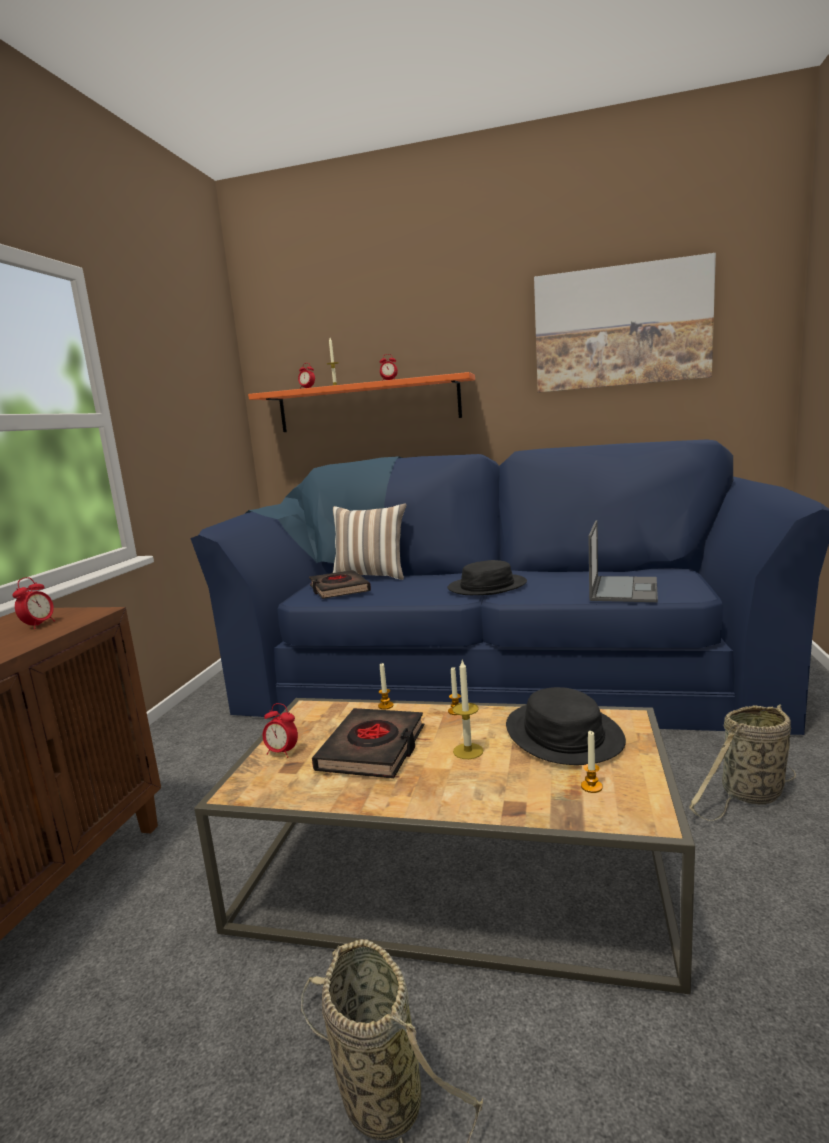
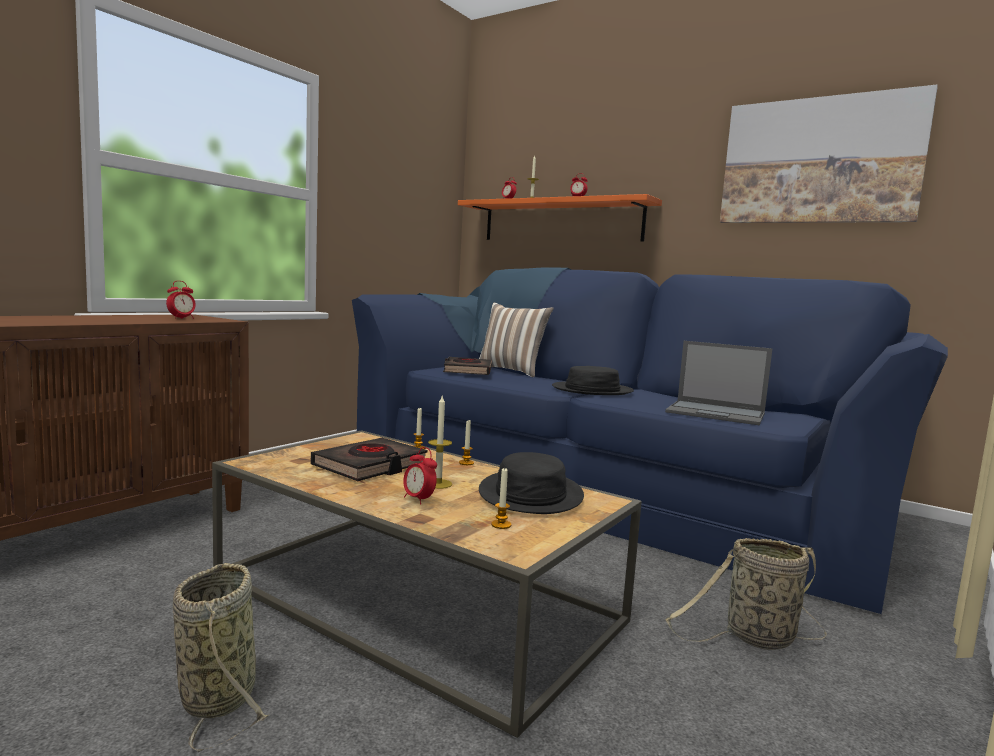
camera: 20 degrees right, 5 degrees down
alarm clock [263,703,298,758] -> alarm clock moved to [403,447,437,504]
laptop [588,520,658,602] -> laptop turned 75 degrees clockwise [665,341,773,425]

